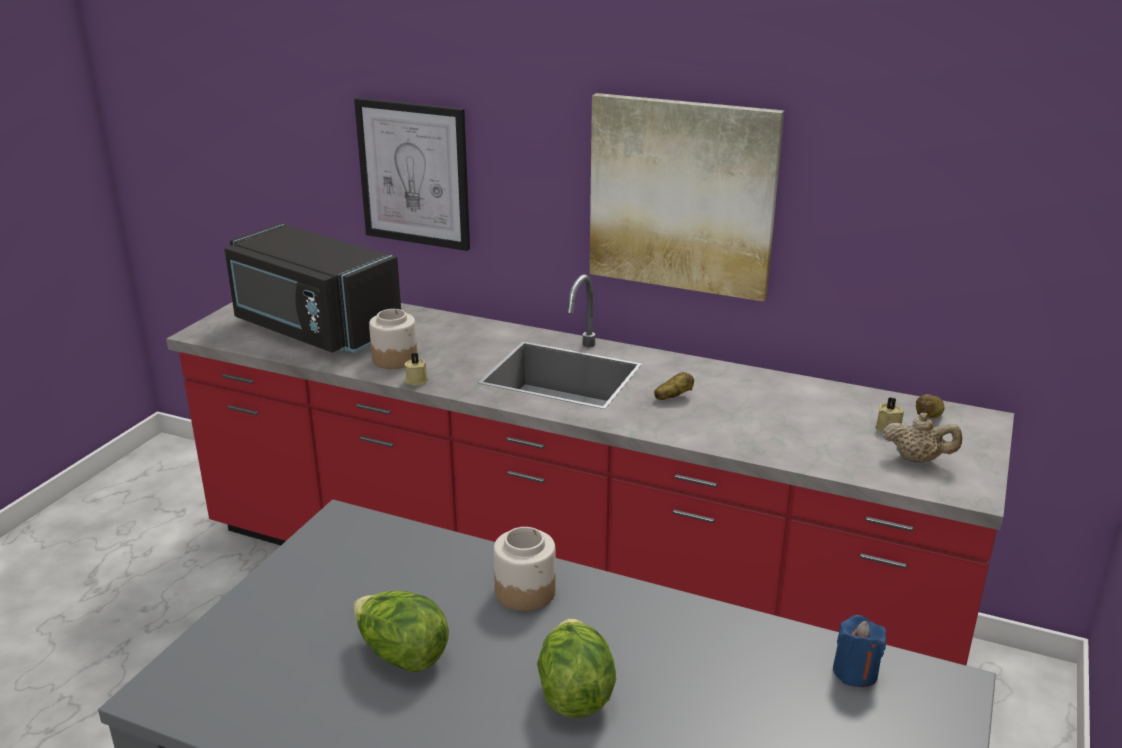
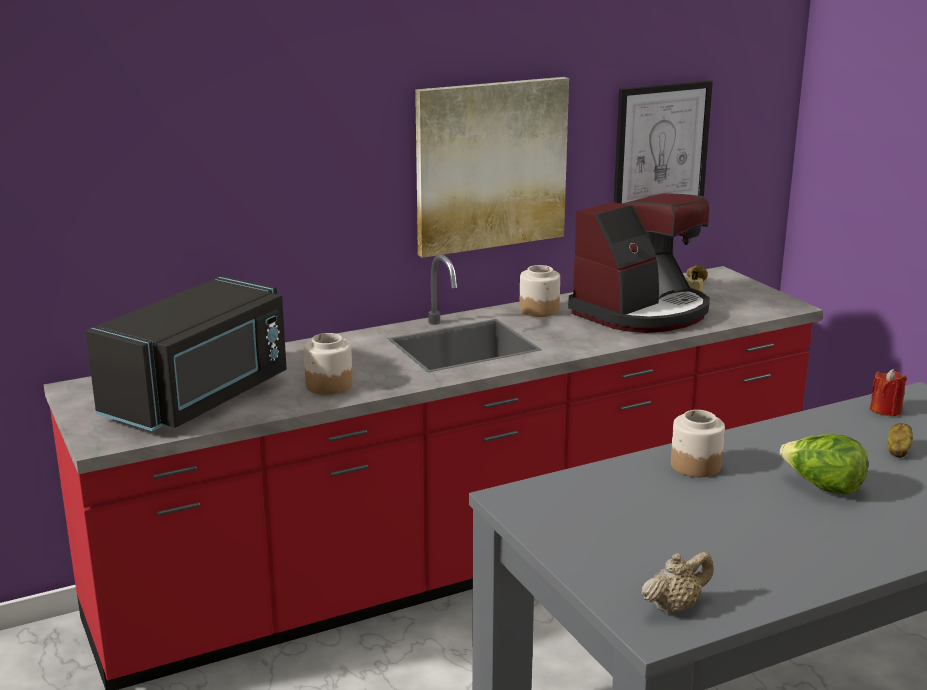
camera: 50 degrees left, 5 degrees down
black microwave [224,223,401,353] -> black microwave turned 45 degrees counterclockwise [86,276,287,431]
lettuce [353,591,449,672] -> none
picture [354,98,470,251] -> picture moved to [614,80,713,204]
beige candle [404,353,428,386] -> none
potato [654,372,694,400] -> potato moved to [887,423,913,458]
blue candle [833,615,886,687] -> red candle [870,369,907,416]
beige teapot [883,413,962,463] -> beige teapot moved to [641,552,714,614]
none -> jar [519,265,560,317]
none -> coffee machine [568,193,710,333]

